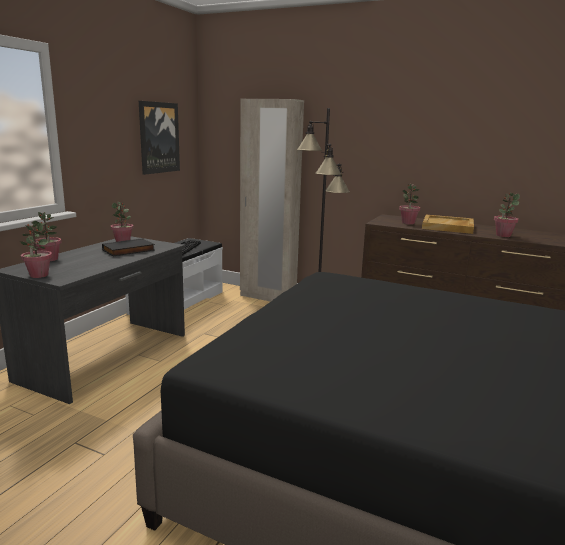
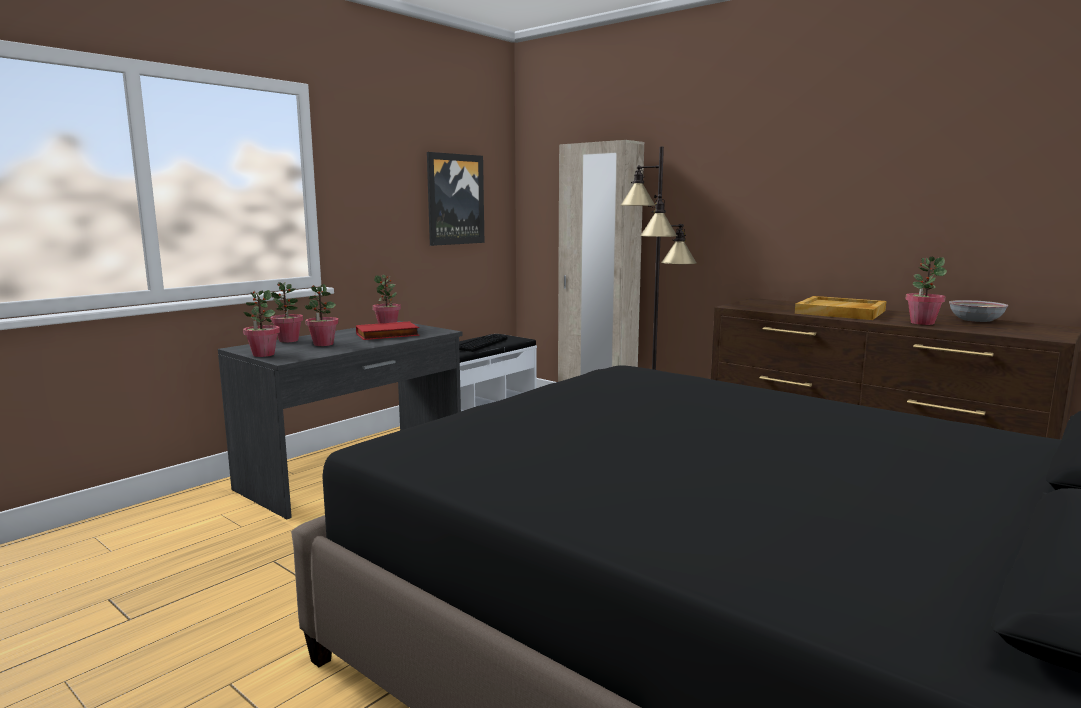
camera: 15 degrees right, 5 degrees down
black book [102,238,155,256] -> red book [356,321,419,340]
potted plant [399,184,421,225] -> potted plant moved to [305,284,339,346]
none -> bowl [949,300,1009,322]

